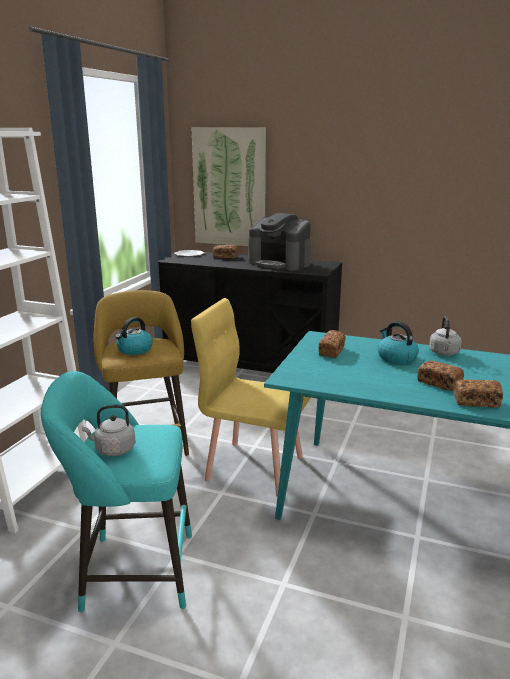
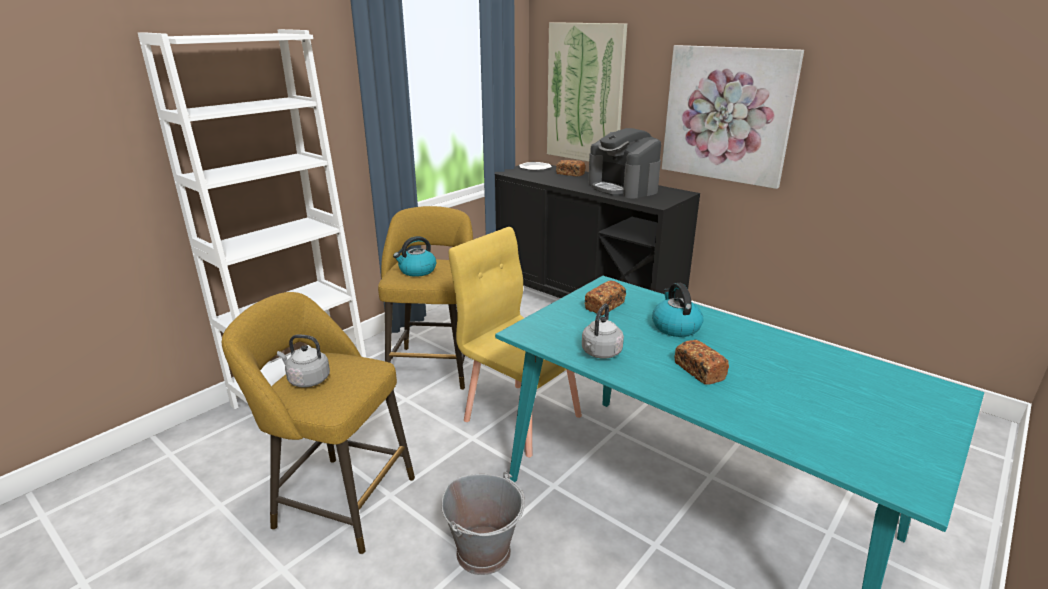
camera: 20 degrees right, 5 degrees up
turquoise stool [41,371,192,612] -> yellow stool [222,292,415,554]
grey kettle [429,316,461,356] -> grey kettle moved to [582,304,624,359]
bread [454,380,503,408] -> none
none -> grey bucket [441,472,525,575]
none -> picture [662,45,804,189]

